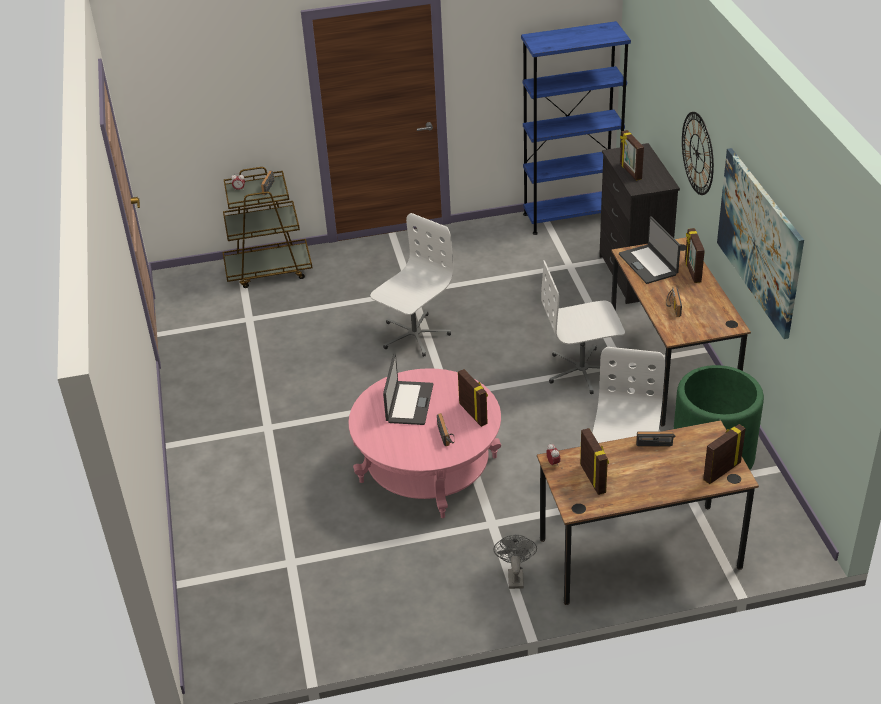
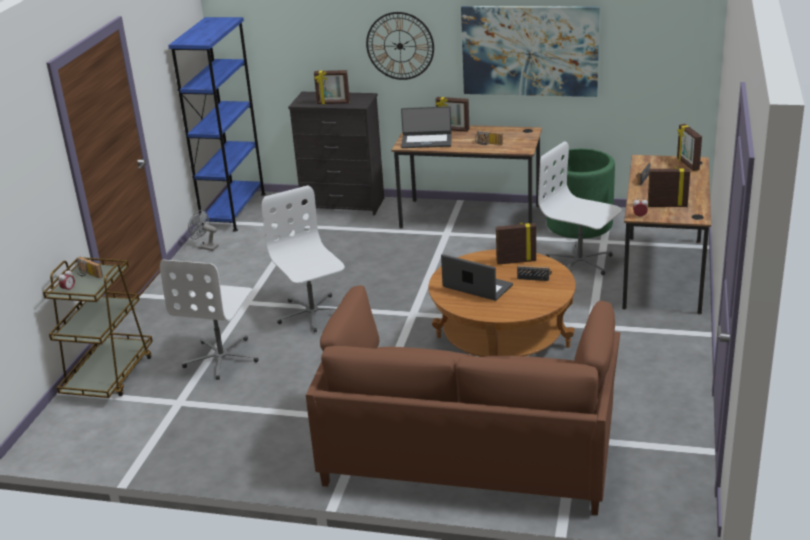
camera: 65 degrees left, 10 degrees down
pink coffee table [348,368,501,518] -> brown coffee table [429,250,576,357]
grey fan [493,535,537,589] -> grey fan moved to [188,209,219,251]
white office chair [541,260,625,394] -> white office chair moved to [160,260,258,380]
none -> brown sofa [306,286,620,515]

